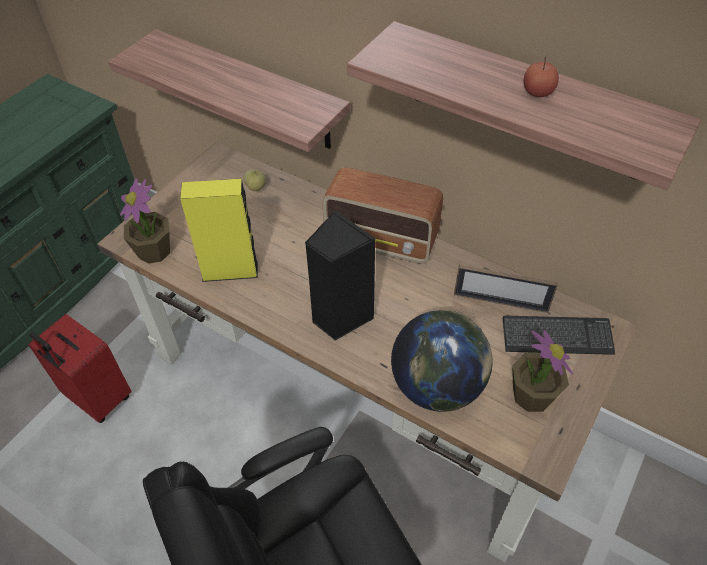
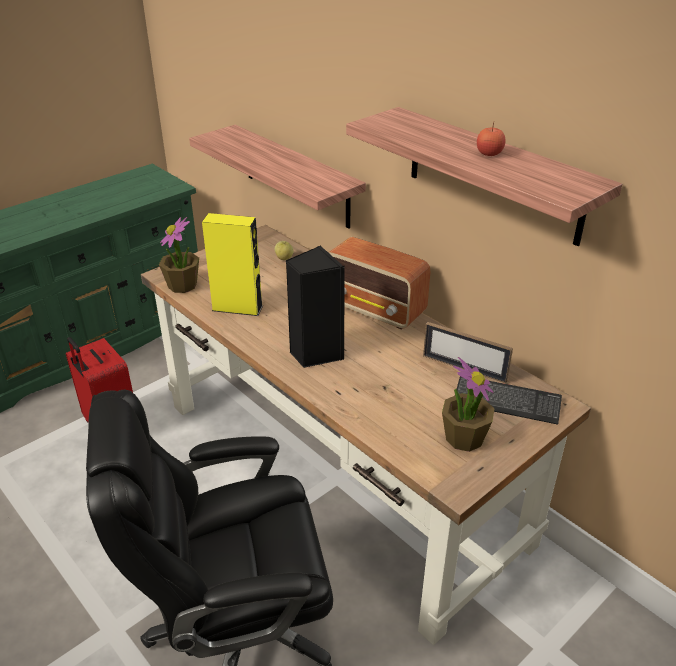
camera: 15 degrees right, 15 degrees down
globe [391,310,492,413] -> none

